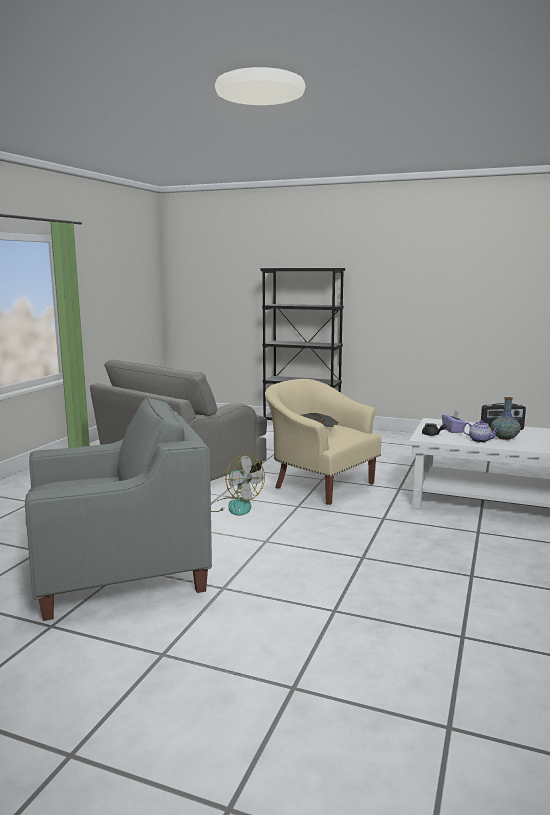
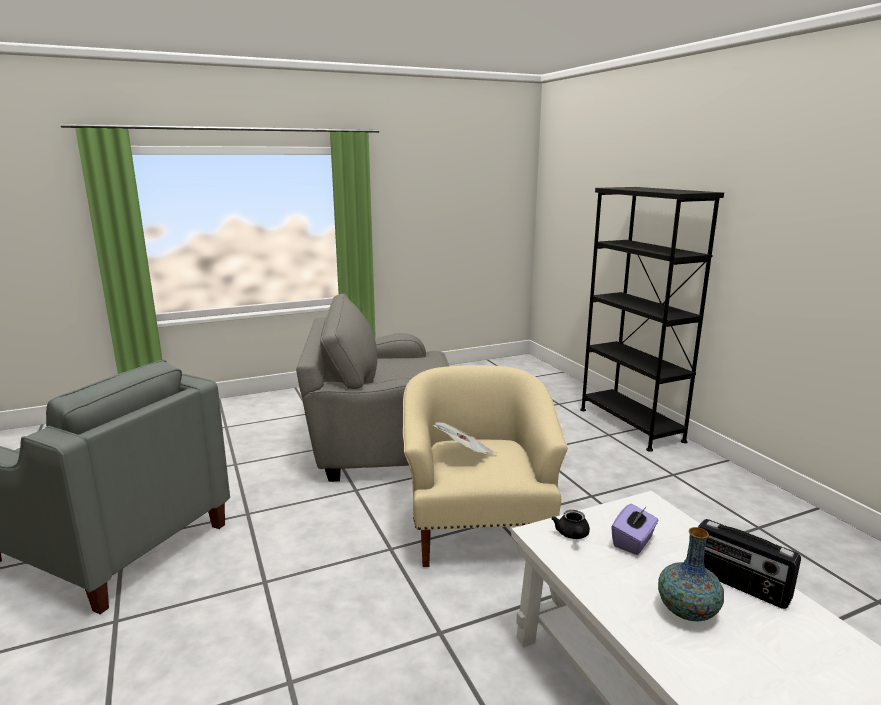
camera: 45 degrees right, 5 degrees up
fan [211,454,265,516] -> none
teapot [463,420,499,443] -> none

